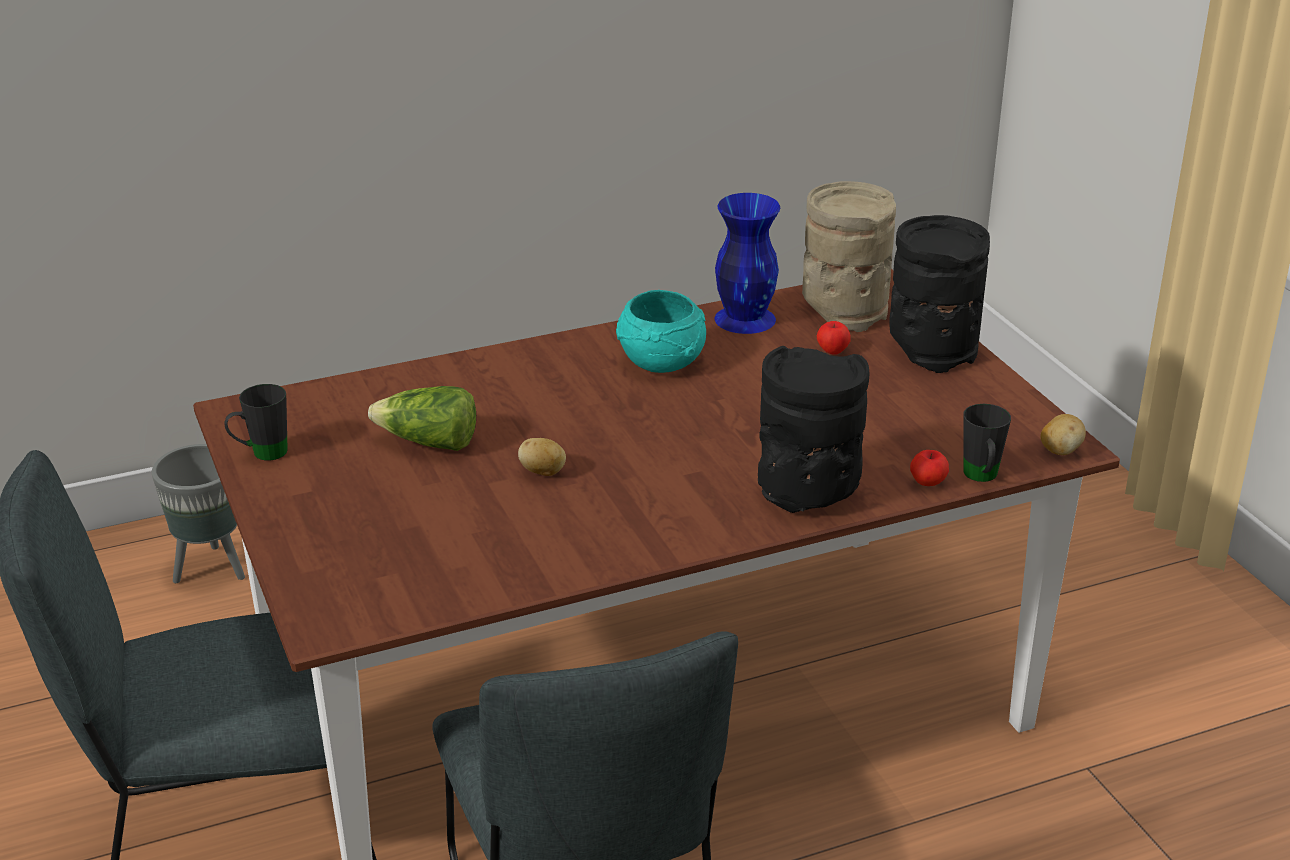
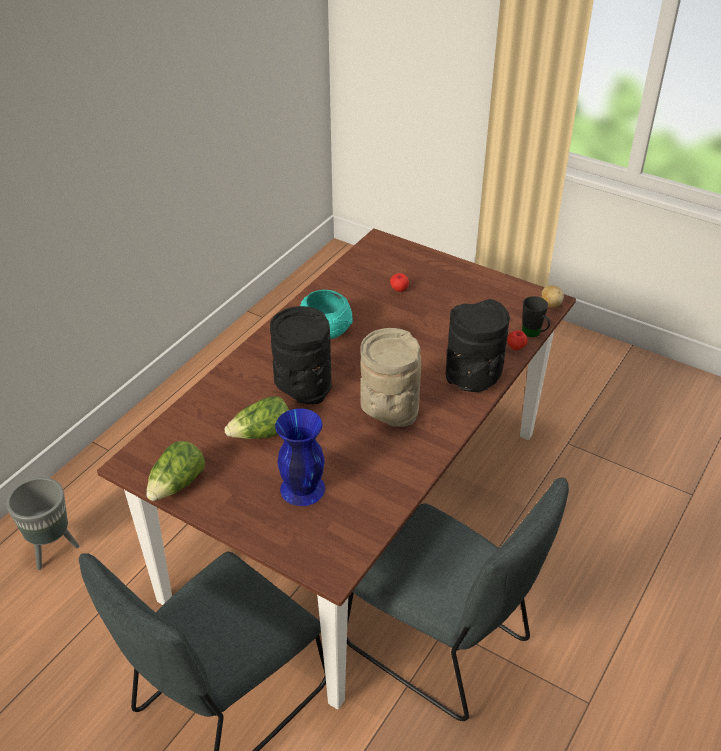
camera: 35 degrees left, 10 degrees up
black mug [224,384,288,460] -> lettuce [146,441,205,501]
potato [518,438,566,476] -> none
blue vase [715,193,780,334] -> blue vase moved to [275,408,325,506]
beige vase [802,181,896,332] -> beige vase moved to [360,328,421,427]
black vase [889,215,990,373] -> black vase moved to [270,306,332,405]

